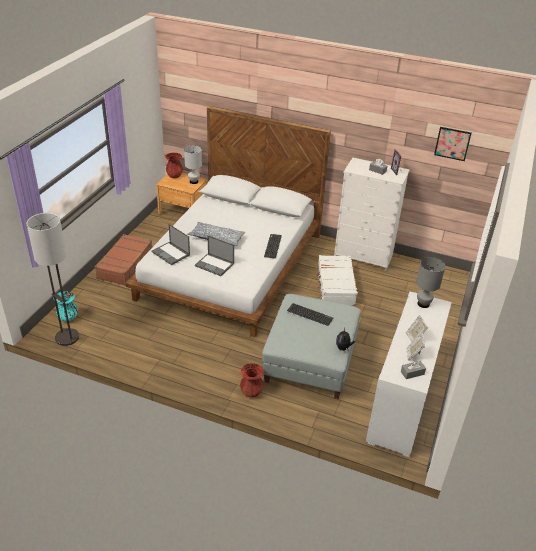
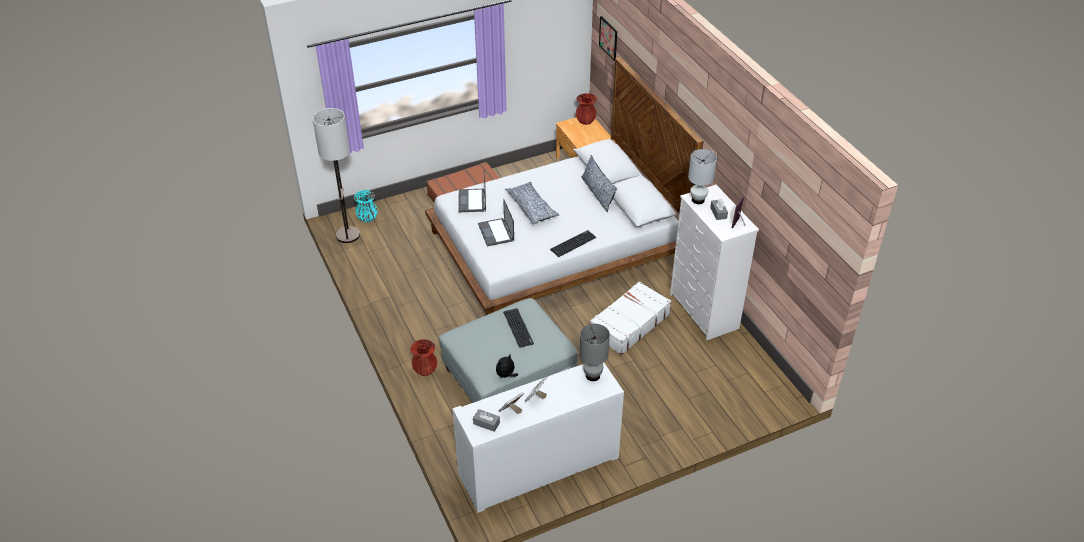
camera: 45 degrees right, 5 degrees up
white table lamp [184,146,202,184] -> white table lamp moved to [688,149,717,204]
picture [434,127,472,161] -> picture moved to [599,16,617,61]
none -> pillow [581,155,617,212]

